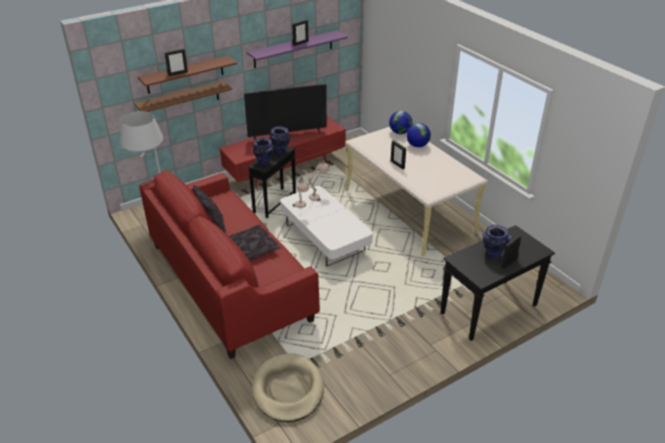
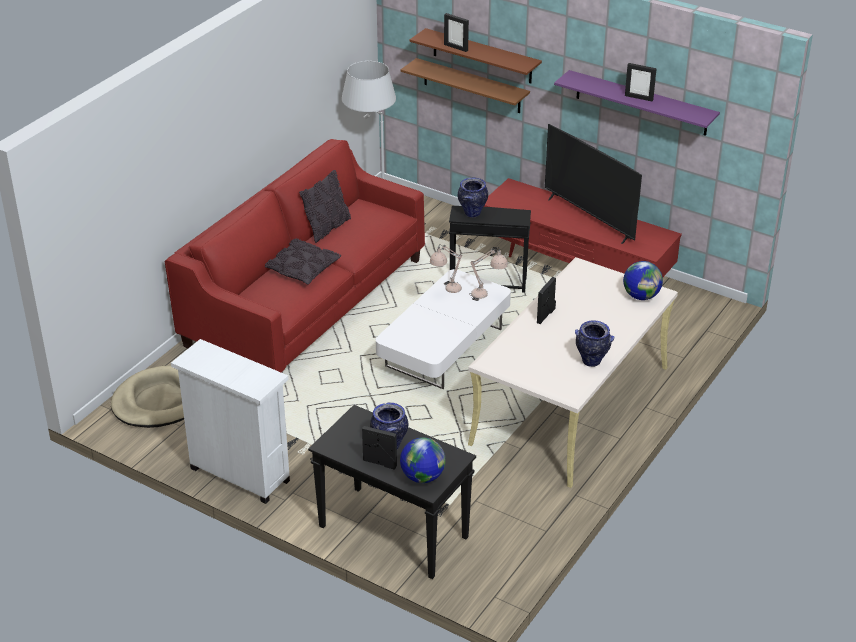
camera: 65 degrees right, 0 degrees up
vase [270,126,290,153] -> vase moved to [575,321,614,367]
globe [407,123,431,147] -> globe moved to [400,437,446,483]
none -> white cabinet [171,339,290,504]

